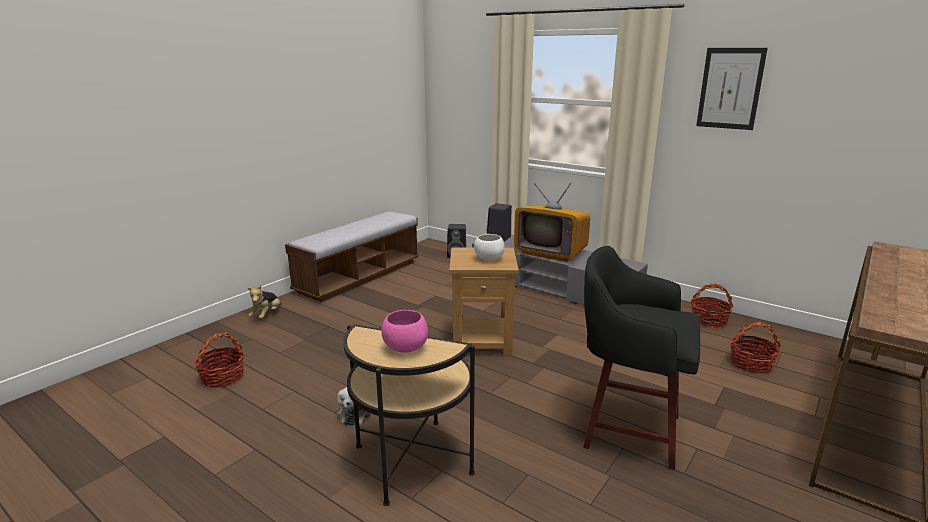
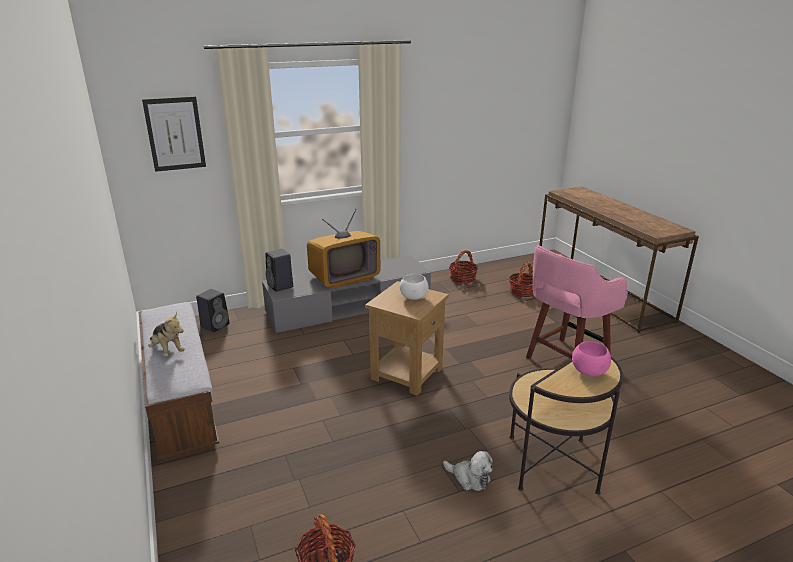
camera: 60 degrees left, 5 degrees up
plush toy [248,285,282,319] -> plush toy moved to [148,312,185,356]
black stool [583,246,700,470] -> pink stool [526,245,628,359]
picture [696,48,768,130] -> picture moved to [142,97,206,172]

